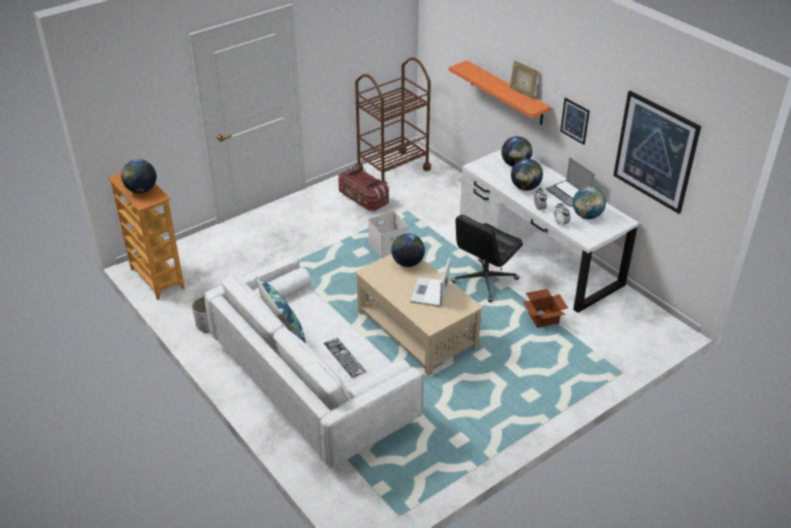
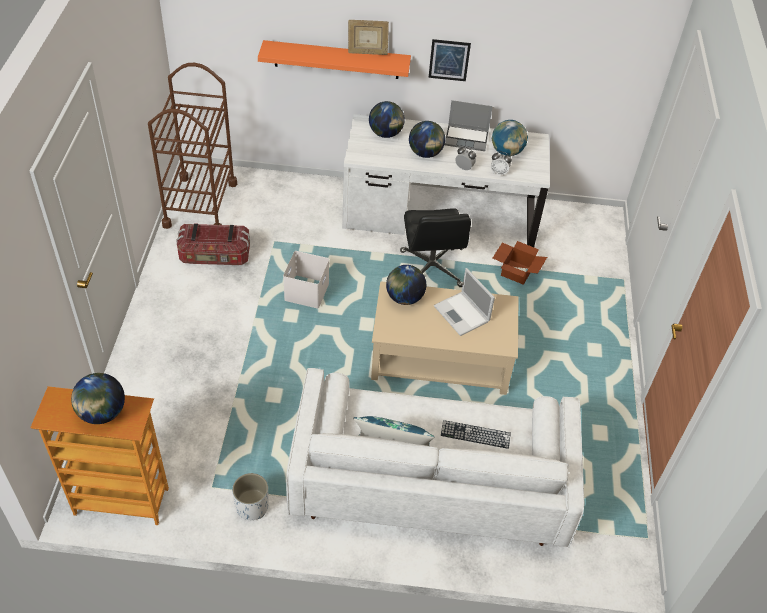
camera: 50 degrees left, 10 degrees up
picture [613,91,701,214] -> none

